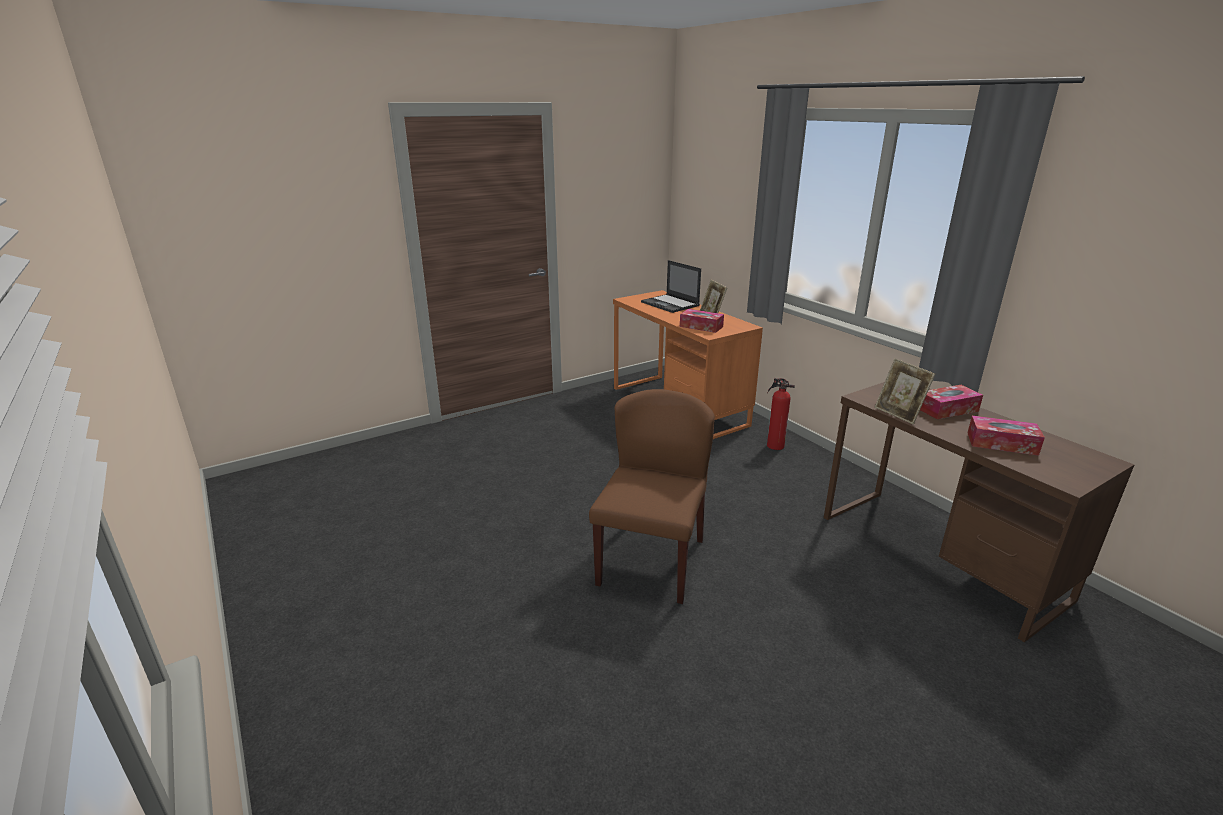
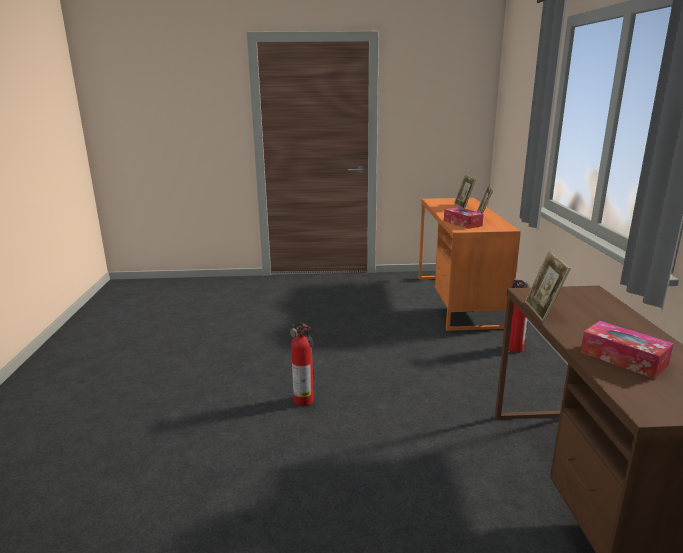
camera: 30 degrees right, 5 degrees down
brown chair [589,389,715,604] -> fire extinguisher [290,322,314,406]
laptop [641,260,701,313] -> picture frame [454,174,476,209]
tissue box [920,385,983,419] -> none

